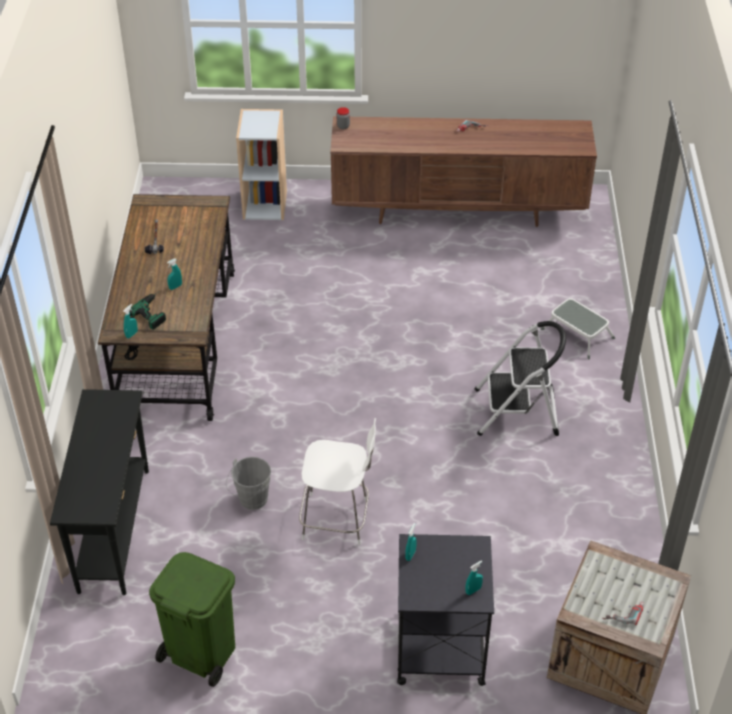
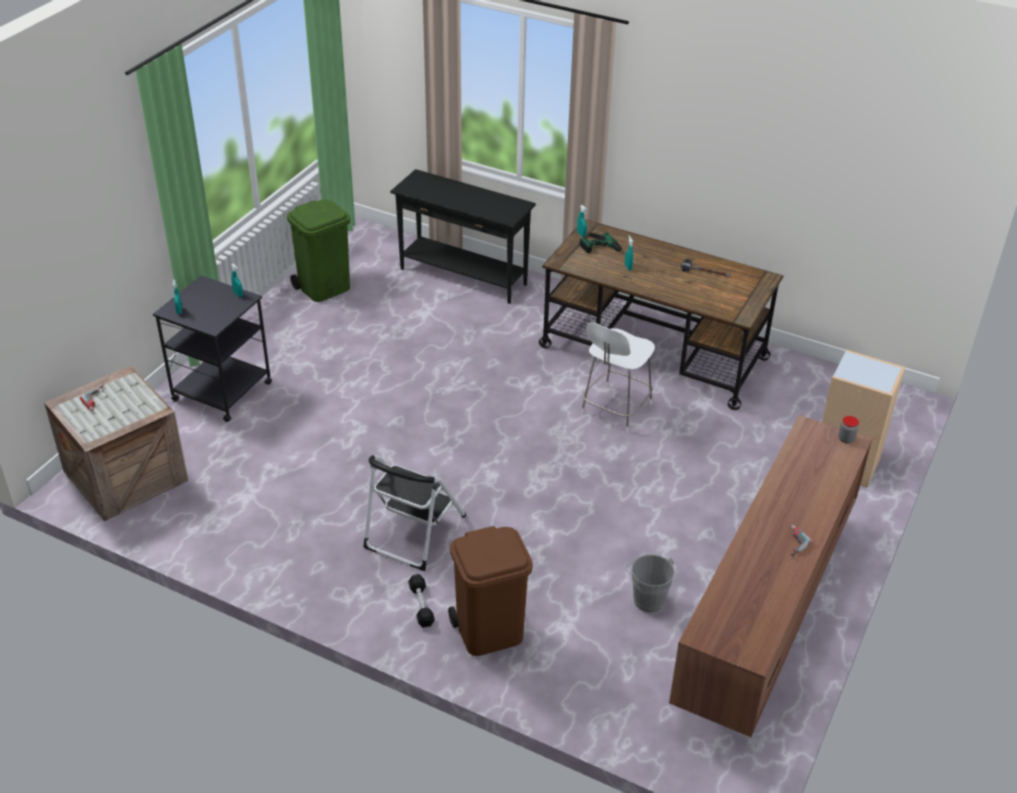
camera: 115 degrees right, 5 degrees down
grey bucket [226,457,271,510] -> grey bucket moved to [625,554,675,613]
white chair [299,418,376,545] -> white chair moved to [581,323,655,433]
grey step ladder [541,298,615,359] -> brown trash can [448,526,533,656]
none -> black dumbbell [408,574,435,628]

